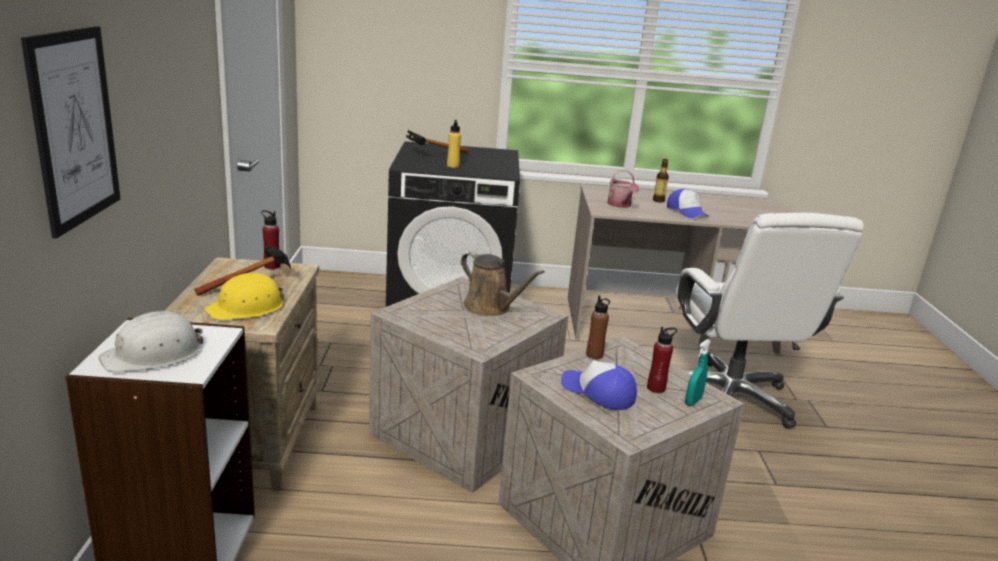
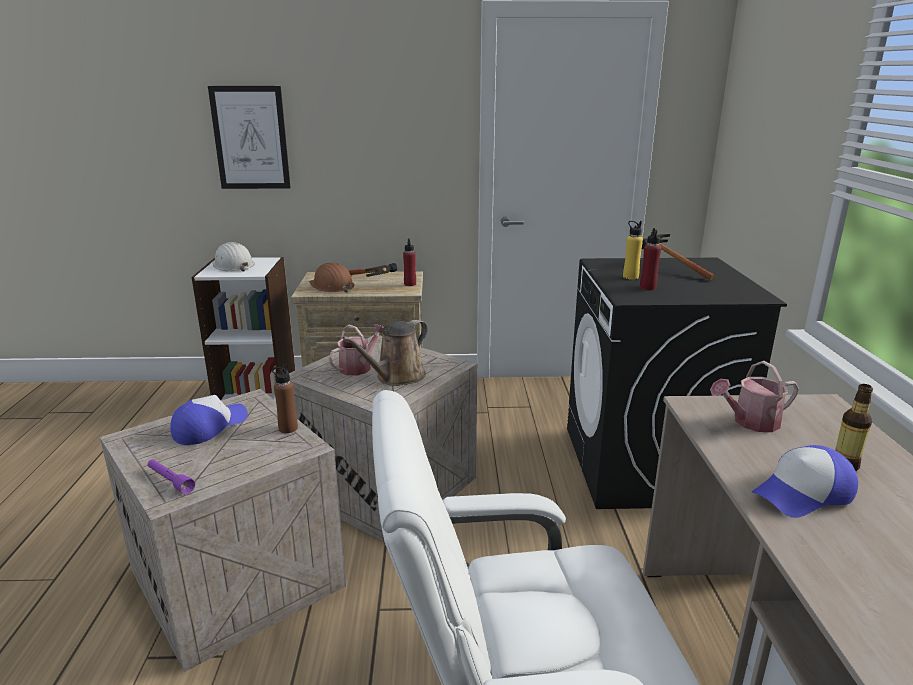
camera: 90 degrees right, 0 degrees up
yellow hard hat [205,272,284,320] -> brown hard hat [309,262,355,293]
red bottle [647,327,677,393] -> red bottle moved to [640,228,661,290]
turquoise spray bottle [685,339,711,406] -> purple flashlight [148,460,195,494]
none -> watering can [329,324,384,376]

